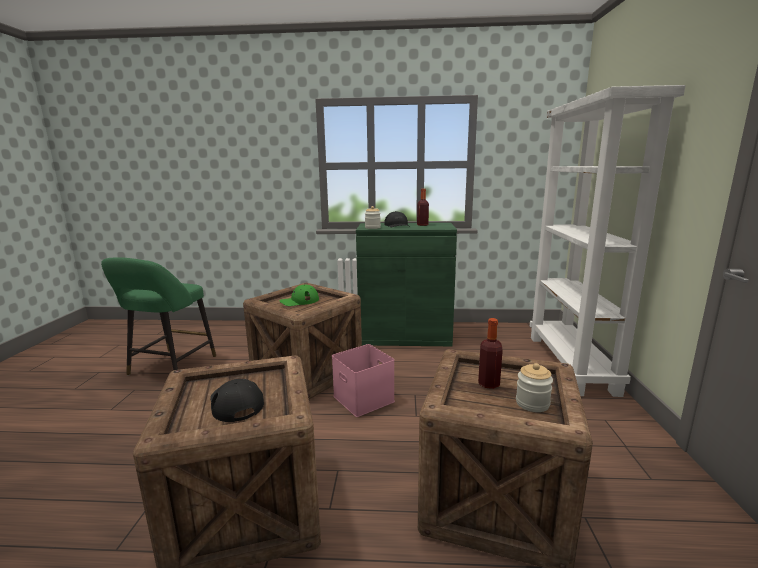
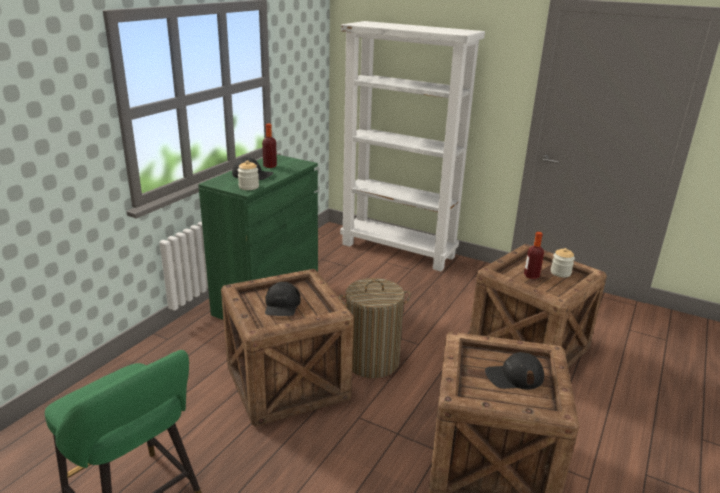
camera: 65 degrees left, 10 degrees up
green cap [279,285,319,306] -> black cap [265,282,301,316]
pink storage box [332,344,395,417] -> laundry basket [339,278,411,378]

